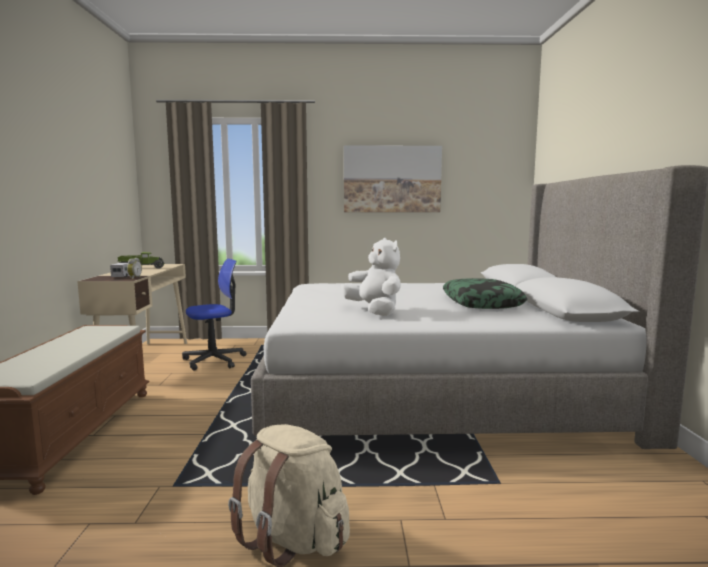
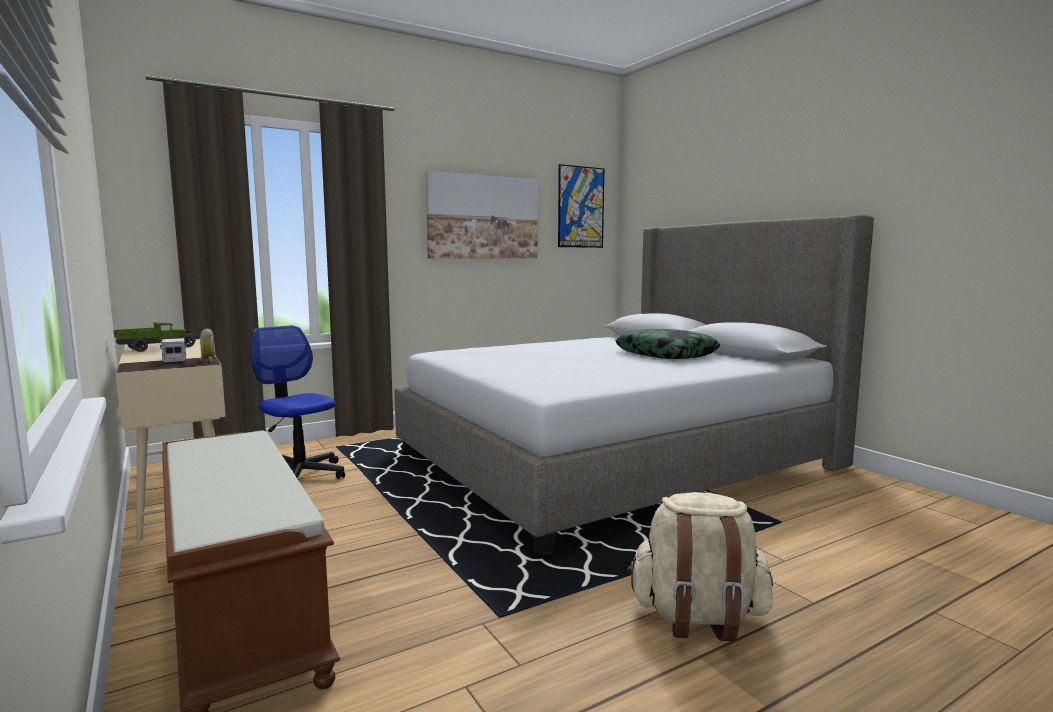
camera: 30 degrees left, 0 degrees up
office chair [182,258,247,371] -> office chair turned 75 degrees counterclockwise [252,325,345,479]
white plush toy [341,238,401,316] -> none
none -> picture [558,164,604,248]

